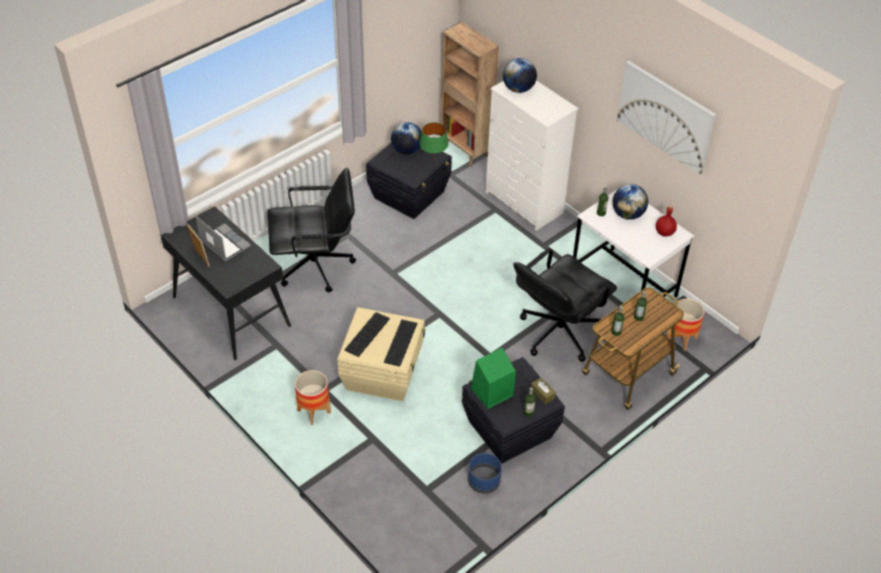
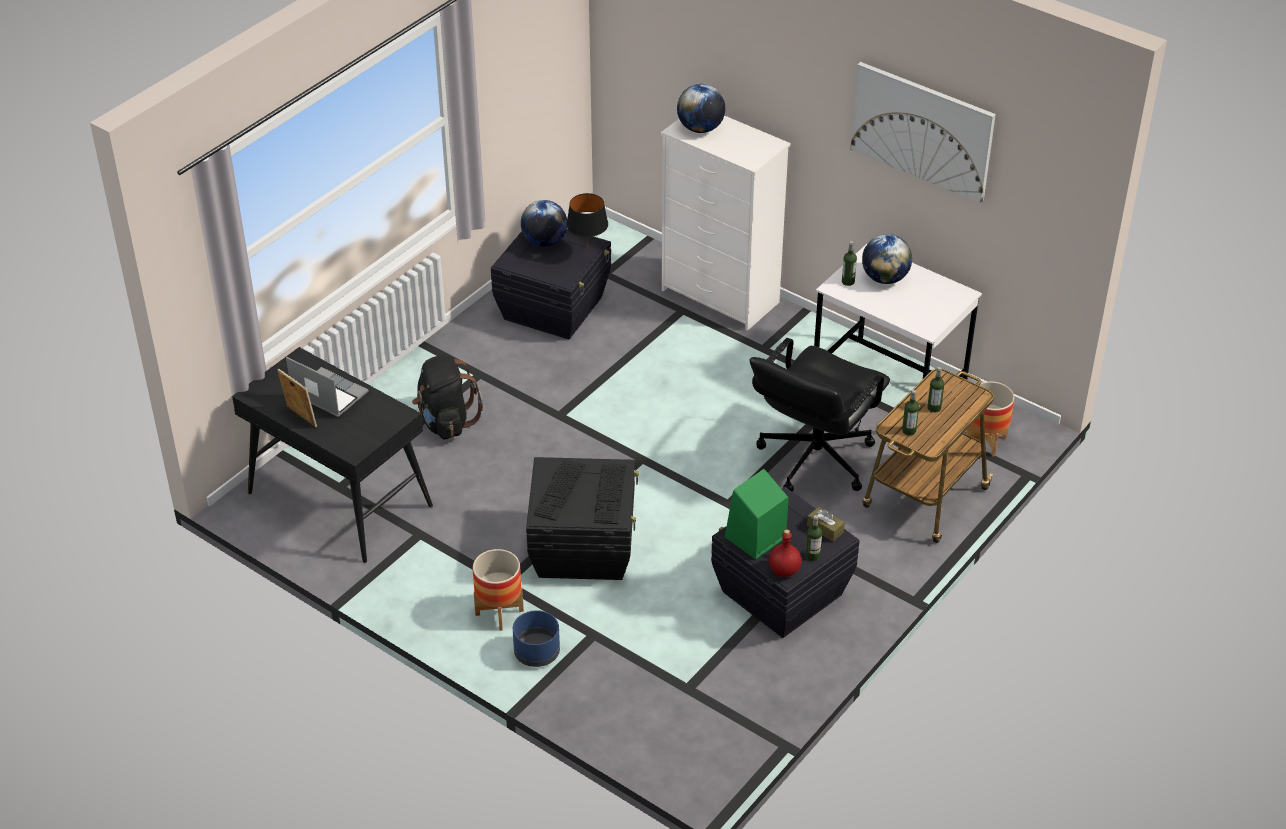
camera: 10 degrees left, 5 degrees down
black office chair [267,168,356,292] -> black backpack [412,355,483,440]
beige storage box [337,307,426,401] -> black storage box [526,457,639,580]
green table lamp [420,122,448,164] -> black table lamp [566,193,608,242]
brown bookcase [441,22,499,167] -> none
blue planter [468,453,502,493] -> blue planter moved to [513,610,560,667]
red bottle [656,206,677,237] -> red bottle moved to [769,529,802,577]

